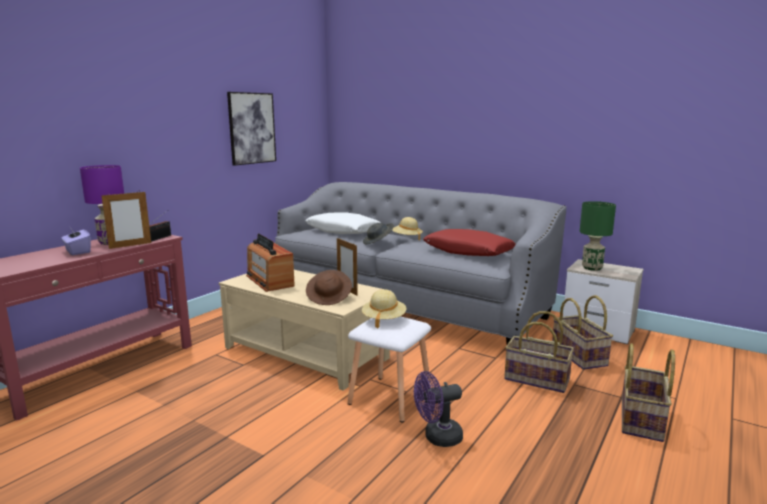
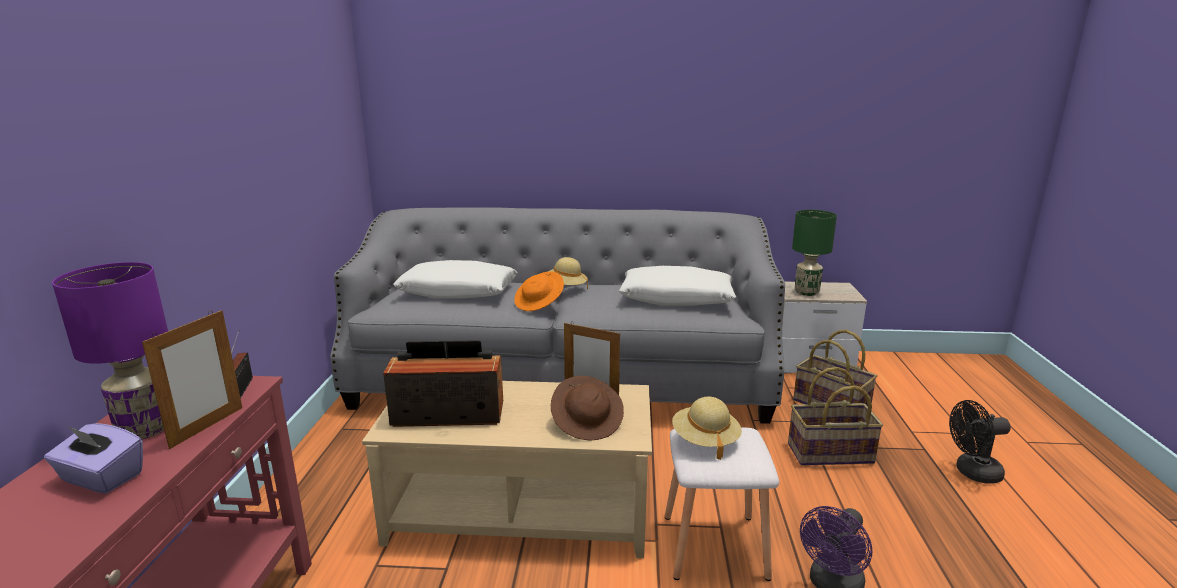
camera: 30 degrees left, 5 degrees up
picture [227,92,276,166] -> none
radio [246,233,295,292] -> radio turned 150 degrees clockwise [383,340,503,427]
grey hat [363,223,394,244] -> orange hat [514,271,564,311]
red pillow [423,229,516,256] -> white pillow [619,266,736,306]
basket [622,343,675,442] -> black fan [949,400,1011,483]

